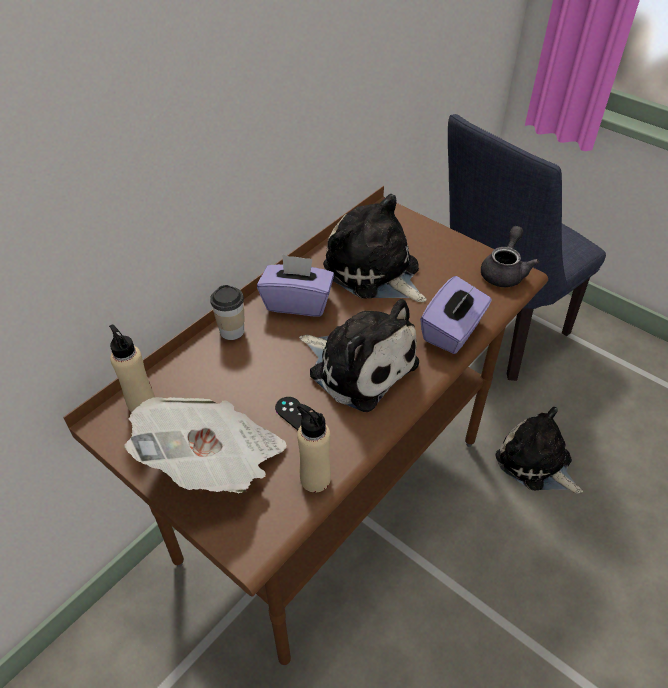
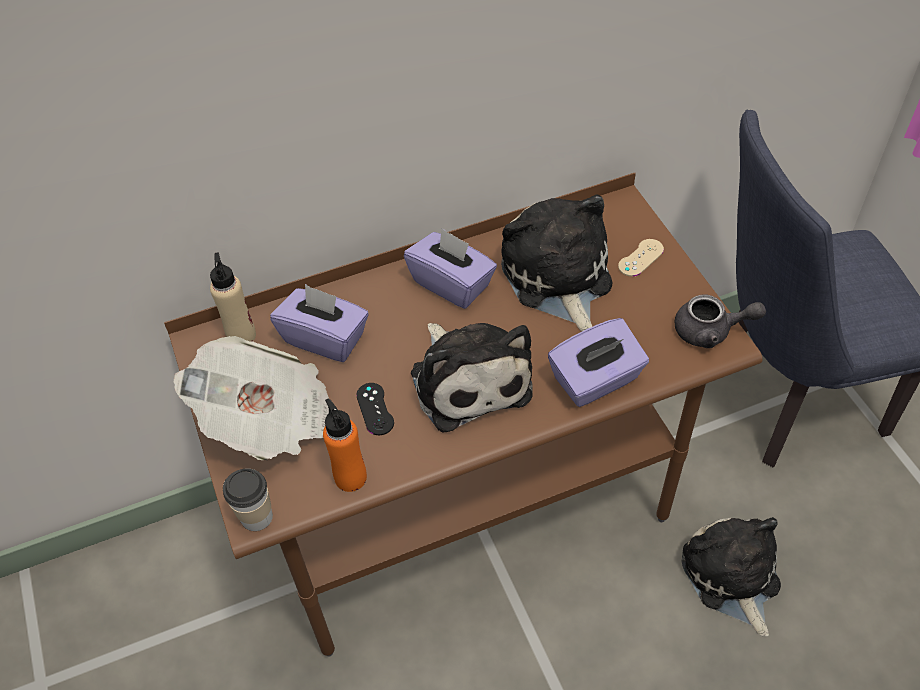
camera: 30 degrees right, 5 degrees up
cup [210,285,245,340] -> cup moved to [223,469,273,531]
beige bottle [297,404,331,492] -> orange bottle [323,398,367,492]
grey teapot [481,226,539,287] -> grey teapot turned 45 degrees clockwise [674,294,766,348]
none -> purple tissue box [270,284,369,362]
none -> beige game controller [618,239,664,277]

